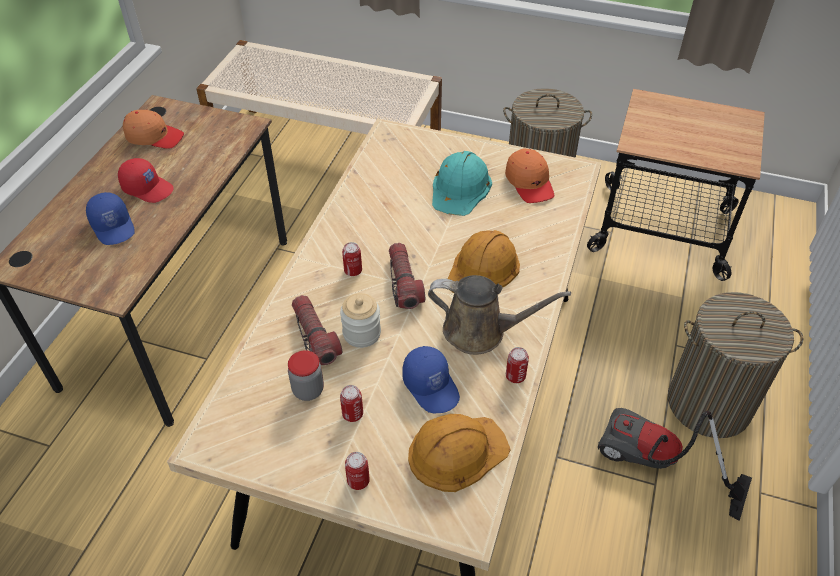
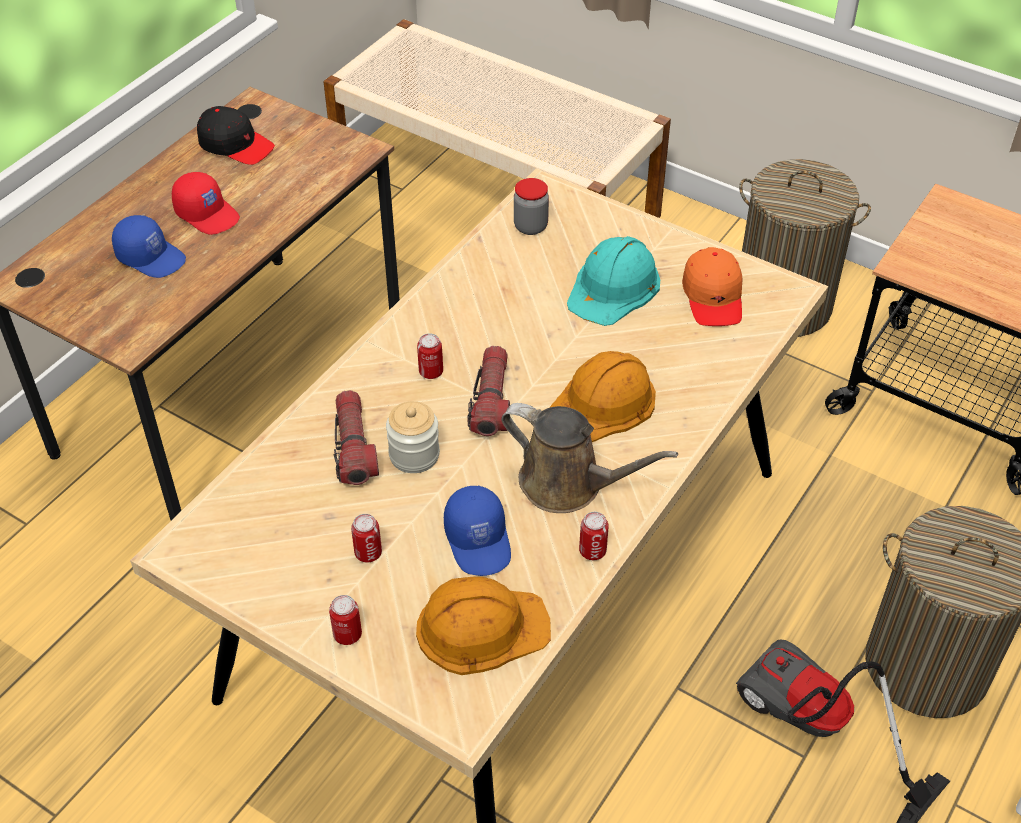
camera: 15 degrees right, 0 degrees up
blue cap [86,192,135,245] -> blue cap turned 45 degrees counterclockwise [112,215,186,278]
orange cap [123,110,184,149] -> black cap [197,106,275,165]
jar [288,350,324,401] -> jar moved to [514,178,549,235]

